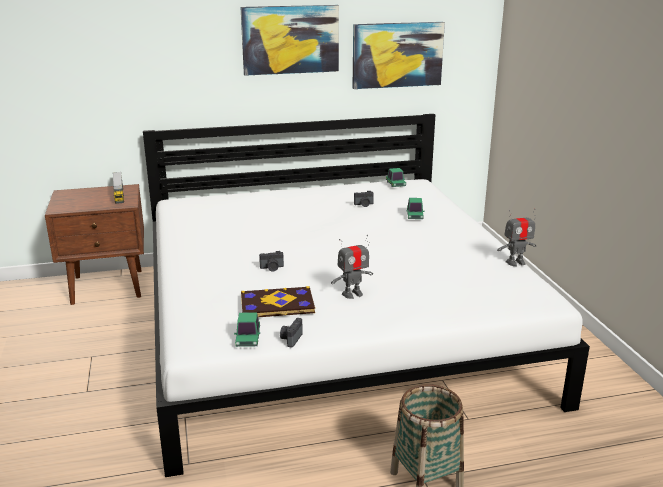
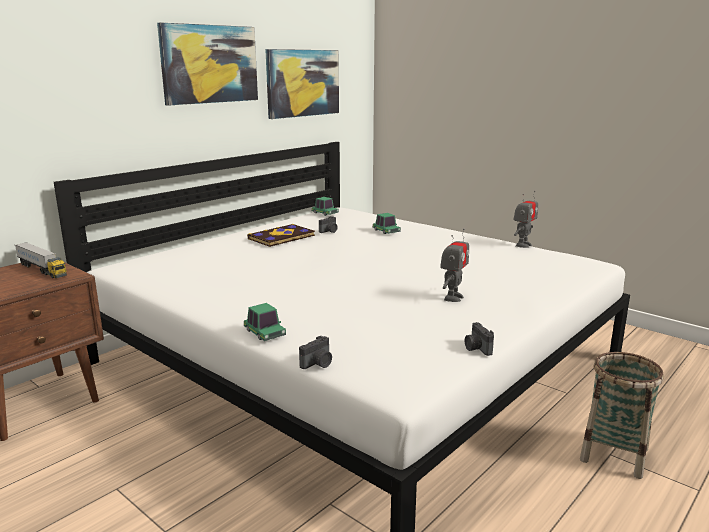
camera: 35 degrees left, 5 degrees down
toy car [234,312,260,347] -> toy car moved to [244,303,286,341]
book [241,286,315,317] -> book moved to [247,224,315,247]
camera [259,251,284,272] -> camera moved to [299,336,332,369]

